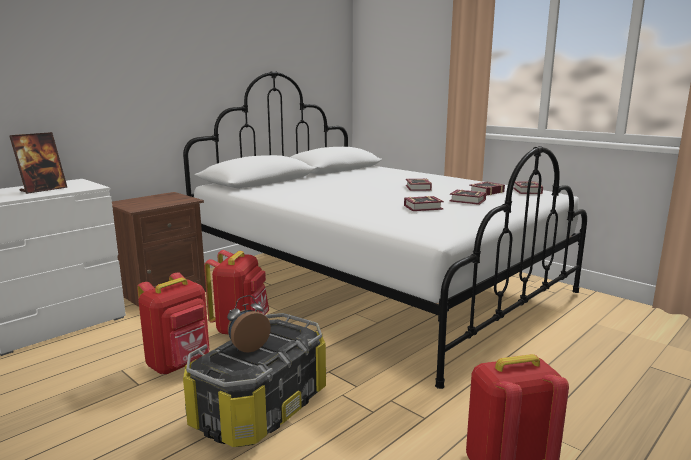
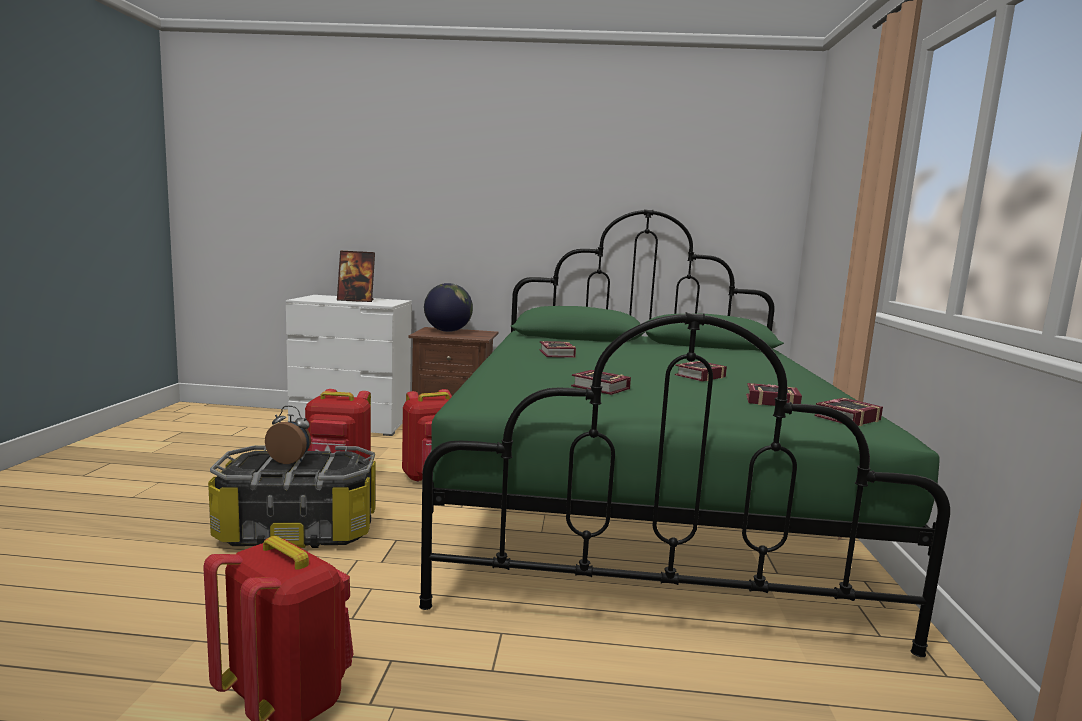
camera: 50 degrees right, 5 degrees down
white bed [183,71,587,389] -> green bed [419,209,950,657]
book [450,190,486,205] -> book moved to [539,341,576,358]
none -> globe [424,283,473,332]

